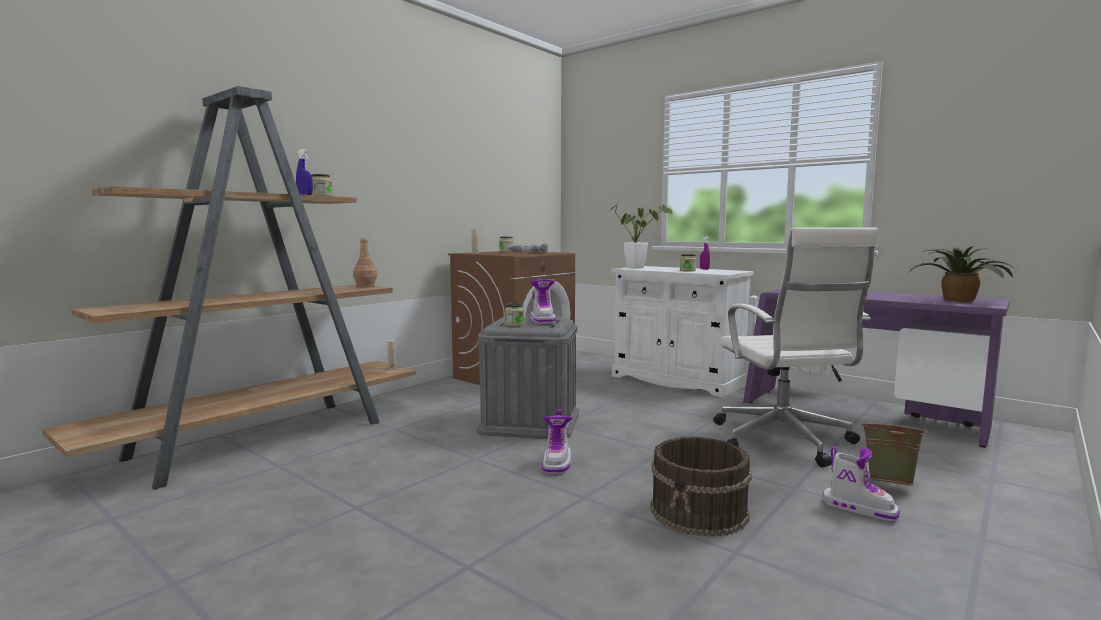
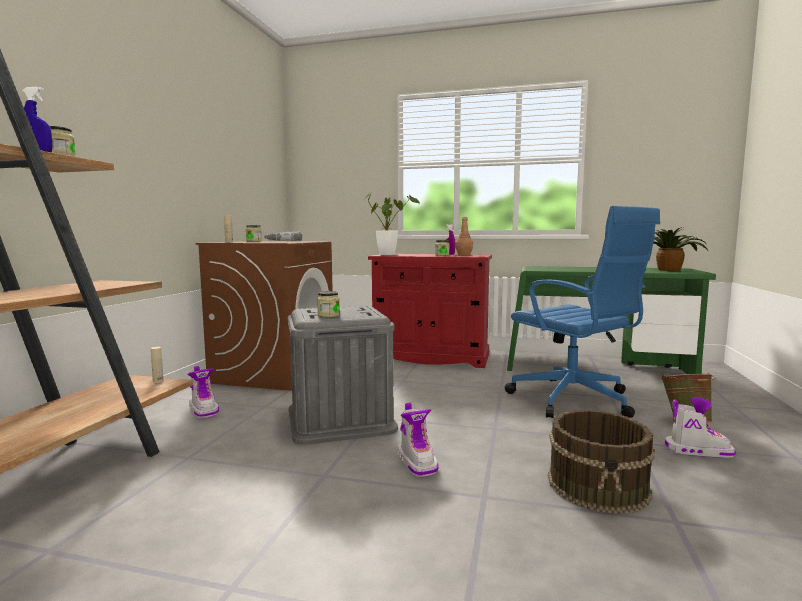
camera: 25 degrees left, 0 degrees up
brown bottle [353,238,377,287] -> brown bottle moved to [455,217,473,255]
boot [530,279,556,325] -> boot moved to [187,366,219,419]
white cabinet [611,266,754,398] -> red cabinet [368,254,492,368]
white office chair [713,228,879,467] -> blue office chair [505,206,660,418]
purple desk [743,289,1010,448] -> green desk [507,266,716,374]

